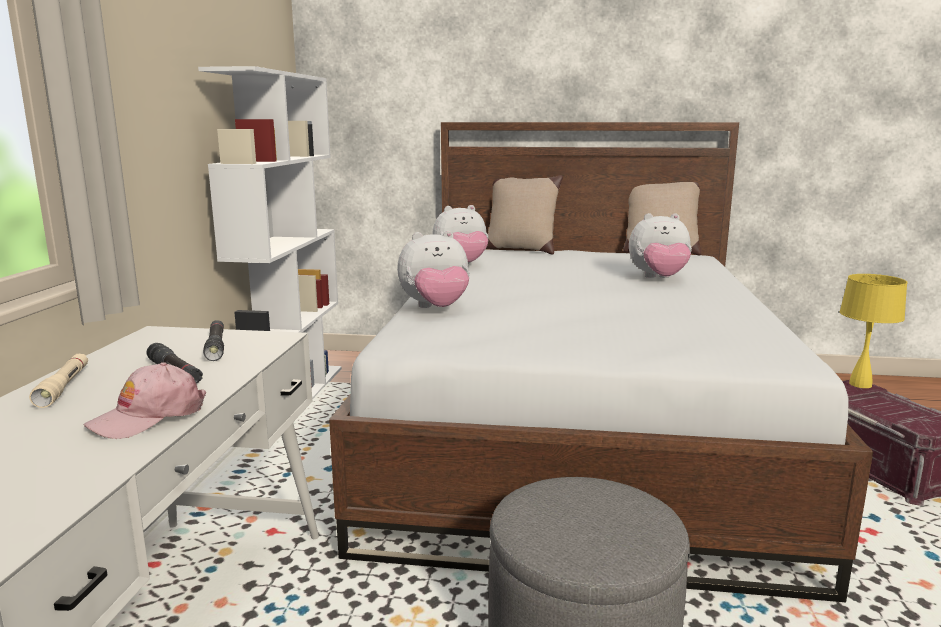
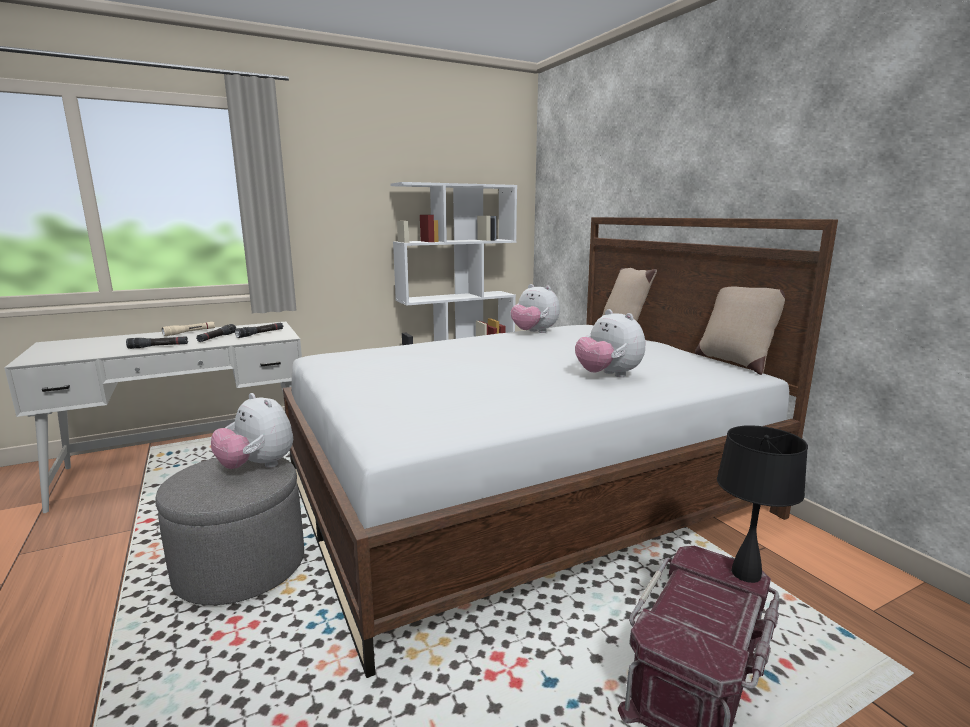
camera: 55 degrees right, 0 degrees up
pink cap [84,362,206,439] -> black flashlight [126,336,188,349]
plush toy [397,231,470,308] -> plush toy moved to [211,393,293,469]
yellow table lamp [840,274,907,388] -> black table lamp [717,425,808,583]

